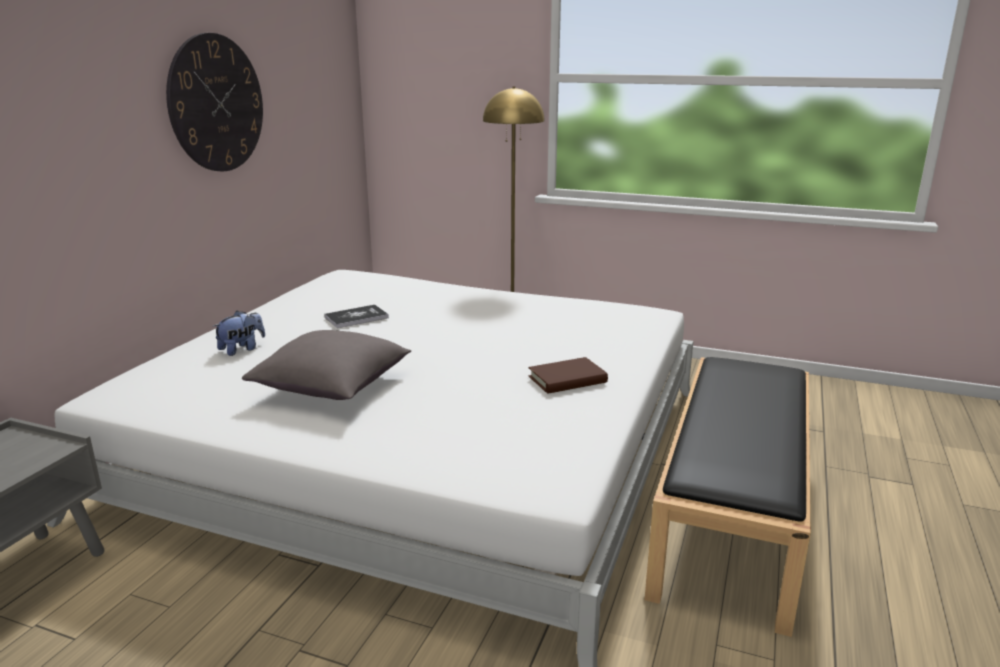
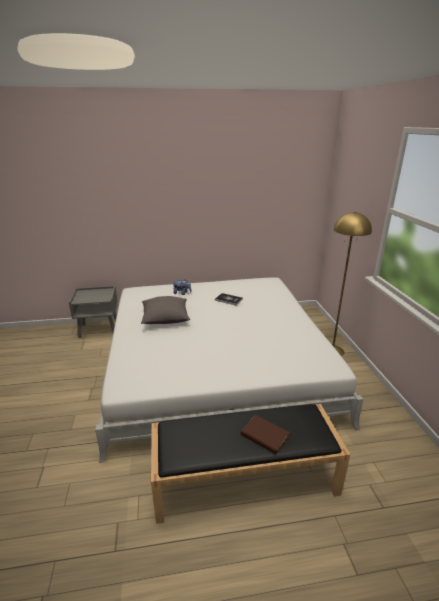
camera: 60 degrees right, 5 degrees up
wall clock [166,33,263,172] -> none
brown book [529,357,608,394] -> brown book moved to [241,415,290,454]

